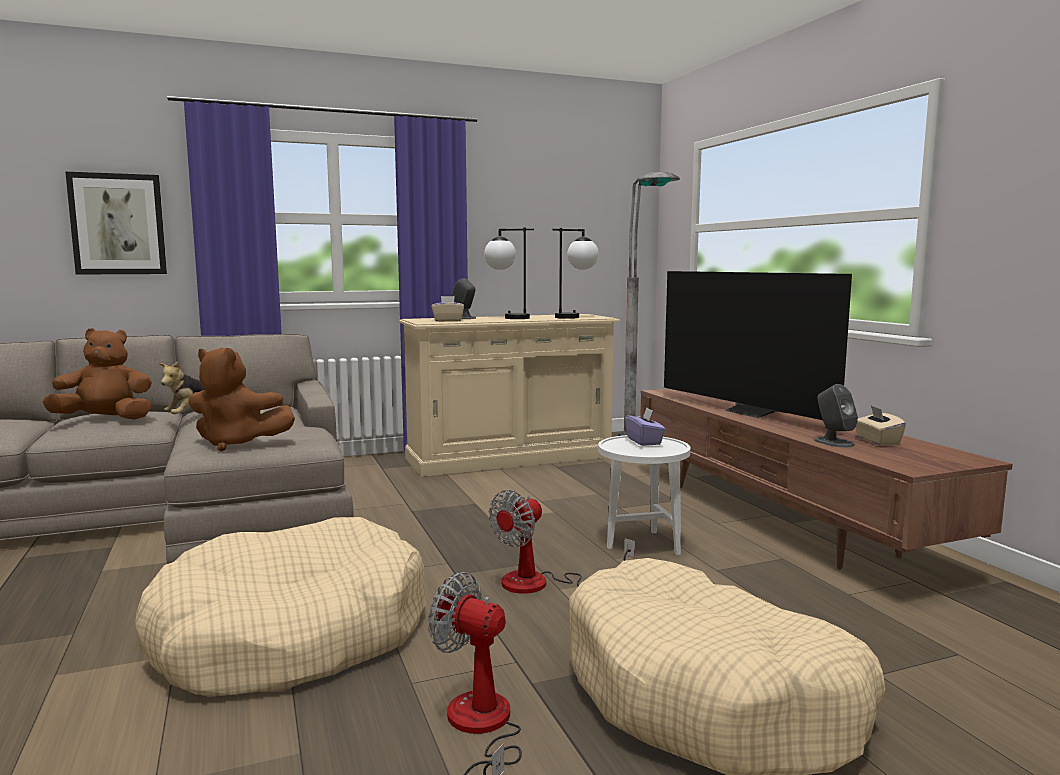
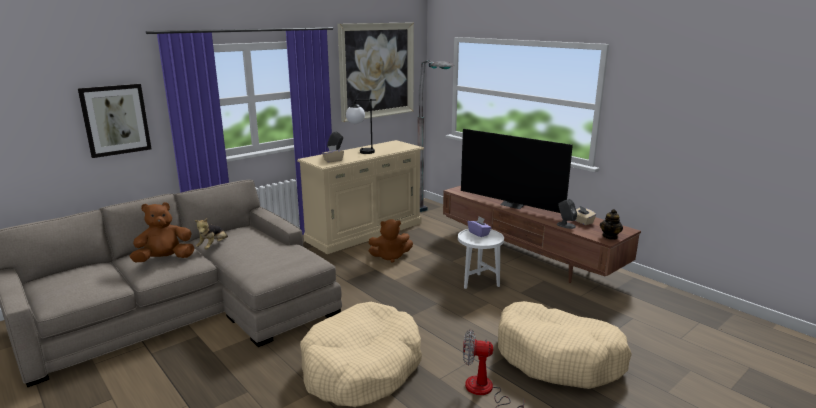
camera: 20 degrees left, 10 degrees up
brown plush toy [189,348,295,452] -> brown plush toy moved to [368,219,413,263]
fan [489,490,635,594] -> none
table lamp [552,228,599,319] -> none
none -> picture [338,23,414,122]
none -> teapot [600,209,623,240]

